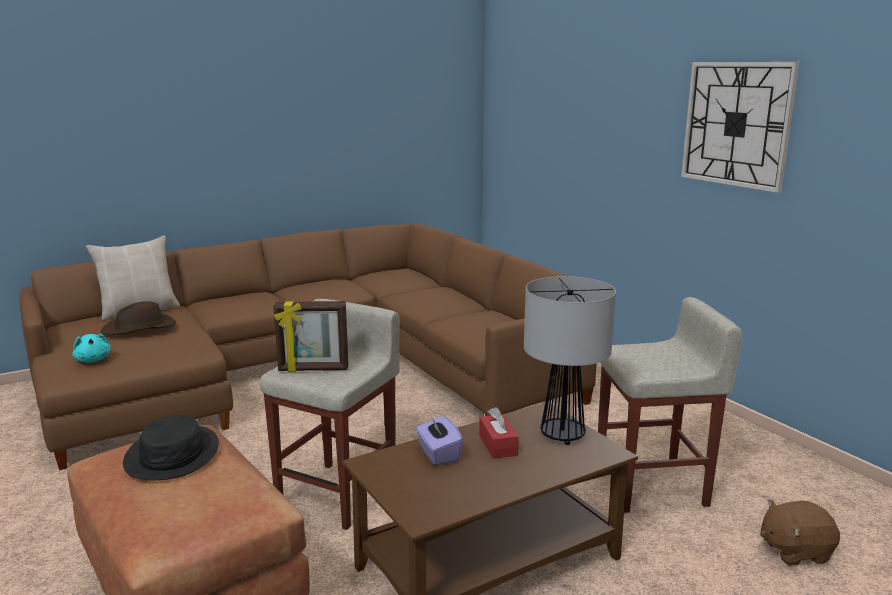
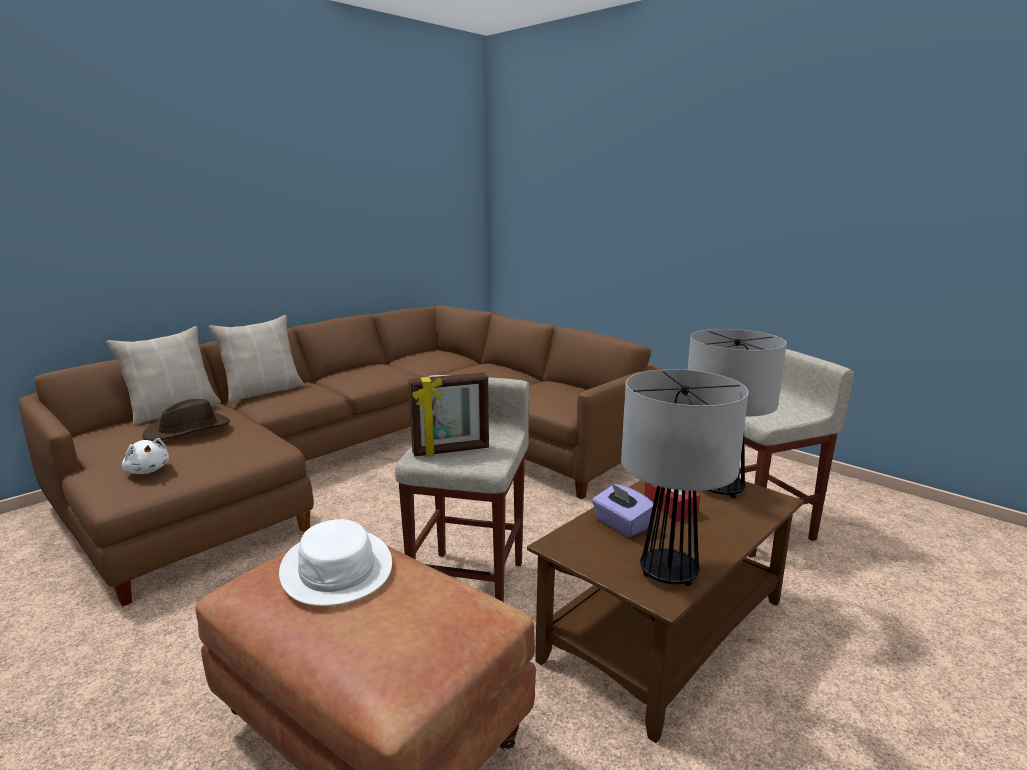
camera: 15 degrees left, 0 degrees up
turquoise plush toy [72,334,111,362] -> white plush toy [122,438,169,474]
black hat [123,415,219,480] -> white hat [279,519,392,606]
wall clock [681,62,800,193] -> none
brown plush toy [760,499,840,565] -> none
none -> beige pillow [209,315,304,403]
none -> table lamp [621,369,749,586]

